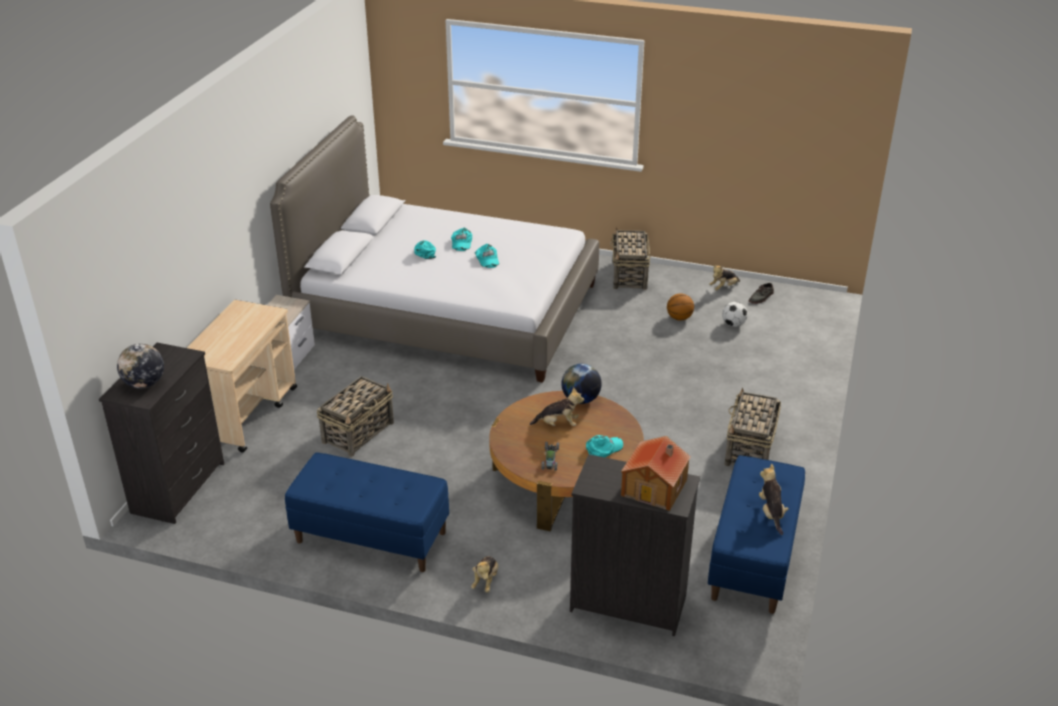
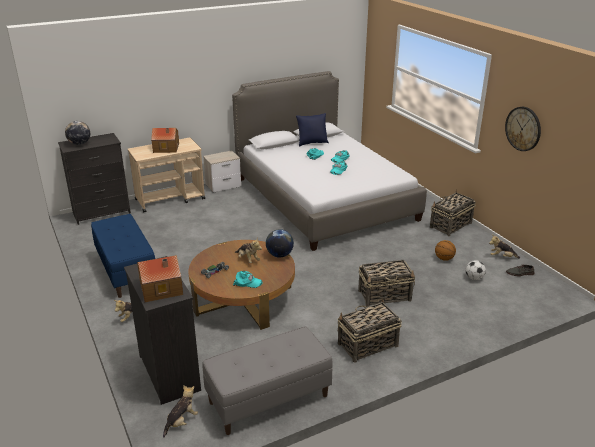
camera: 45 degrees right, 5 degrees down
basket [317,376,394,457] -> basket moved to [358,260,415,307]
blue bench [708,455,805,614] -> grey bench [202,326,333,435]
plush toy [759,464,789,535] -> plush toy moved to [163,385,198,438]
none -> toy house [151,128,179,153]
none -> blue pillow [296,113,329,147]
none -> wall clock [505,107,541,151]

